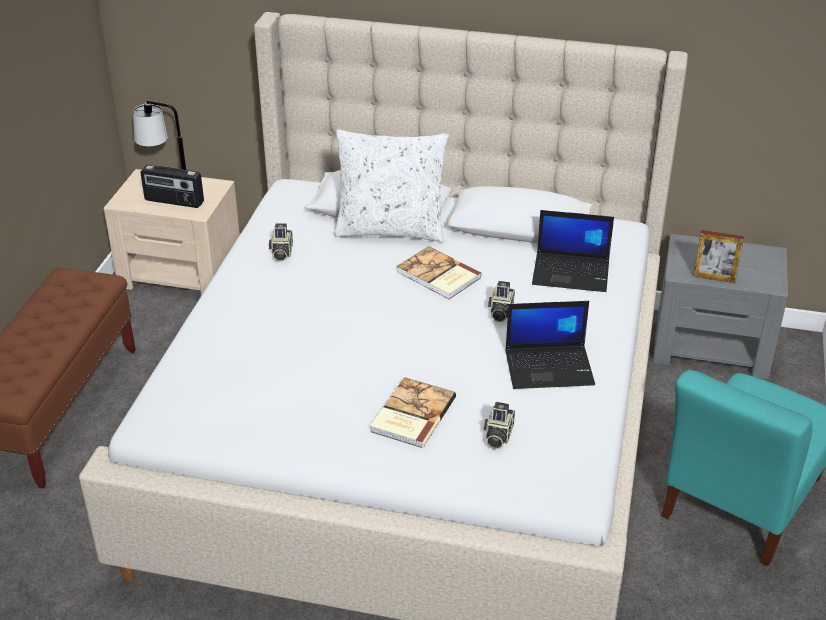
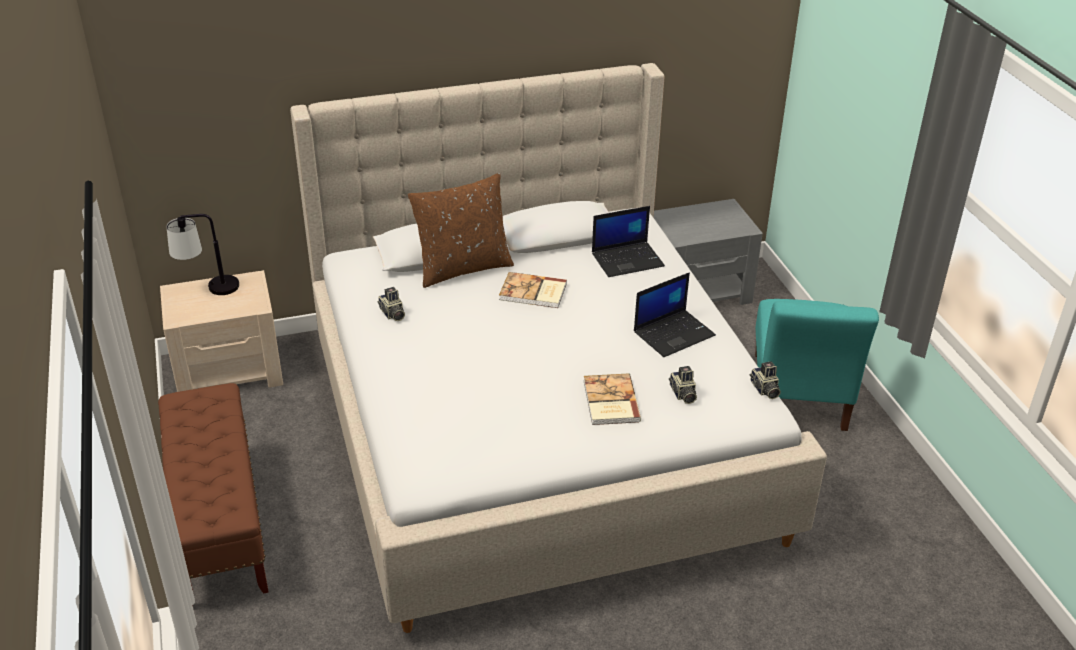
camera: 30 degrees left, 0 degrees up
radio [140,165,204,208] -> none
white pillow [334,130,449,243] -> brown pillow [408,173,514,288]
camera [488,281,515,322] -> camera moved to [750,361,781,399]
picture frame [693,230,744,283] -> none

